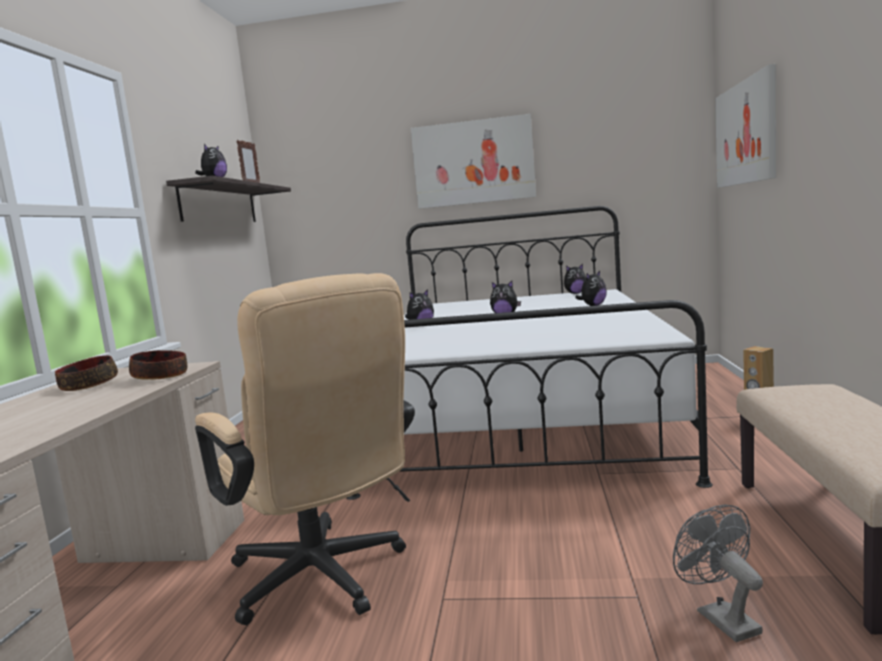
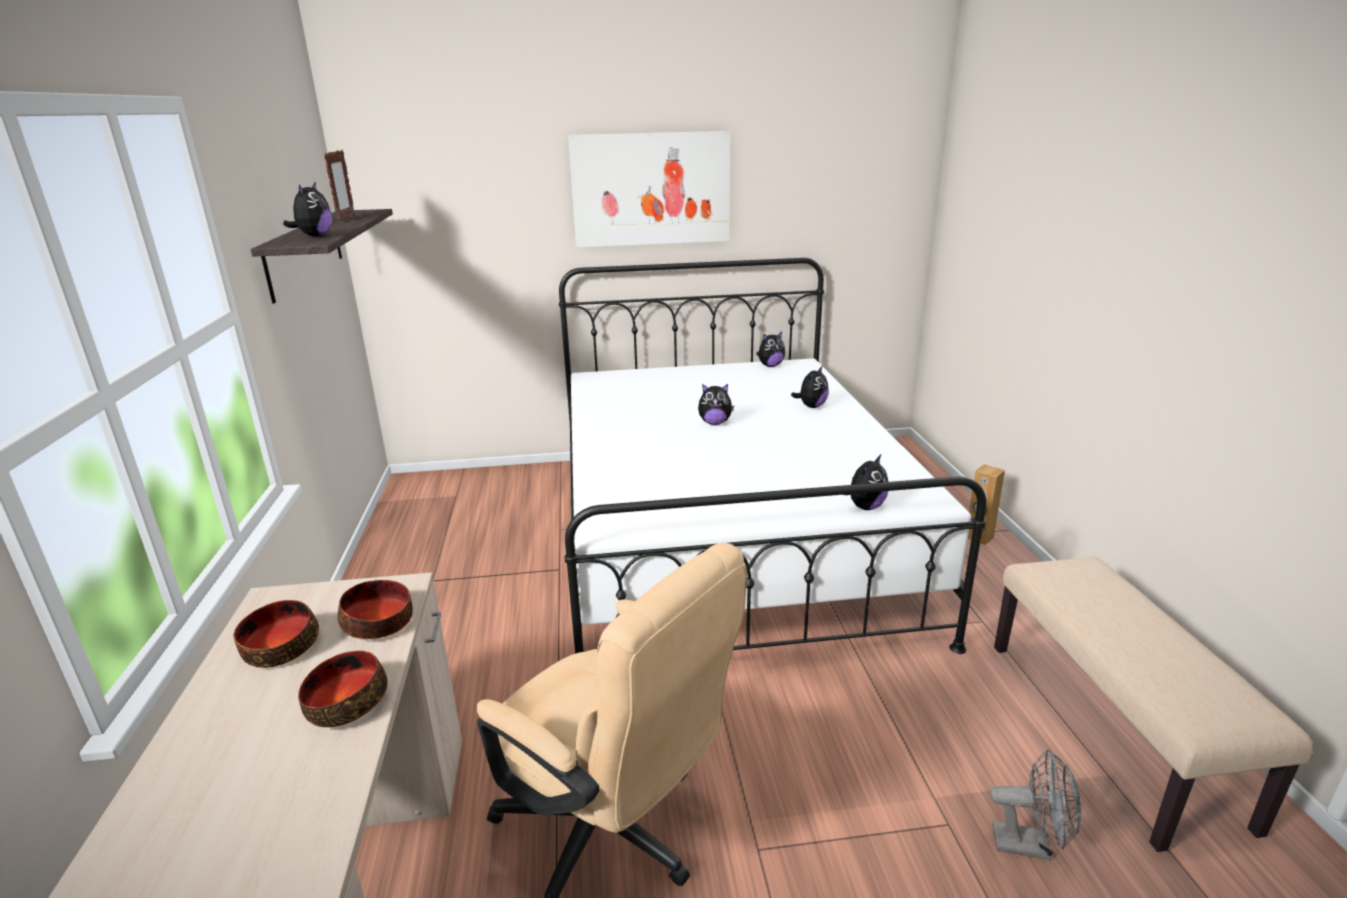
camera: 15 degrees left, 15 degrees up
plush toy [405,289,434,320] -> plush toy moved to [844,454,888,510]
grey fan [673,505,763,642] -> grey fan turned 135 degrees clockwise [990,749,1081,861]
picture [715,64,776,188] -> none
none -> bowl [298,651,388,727]

